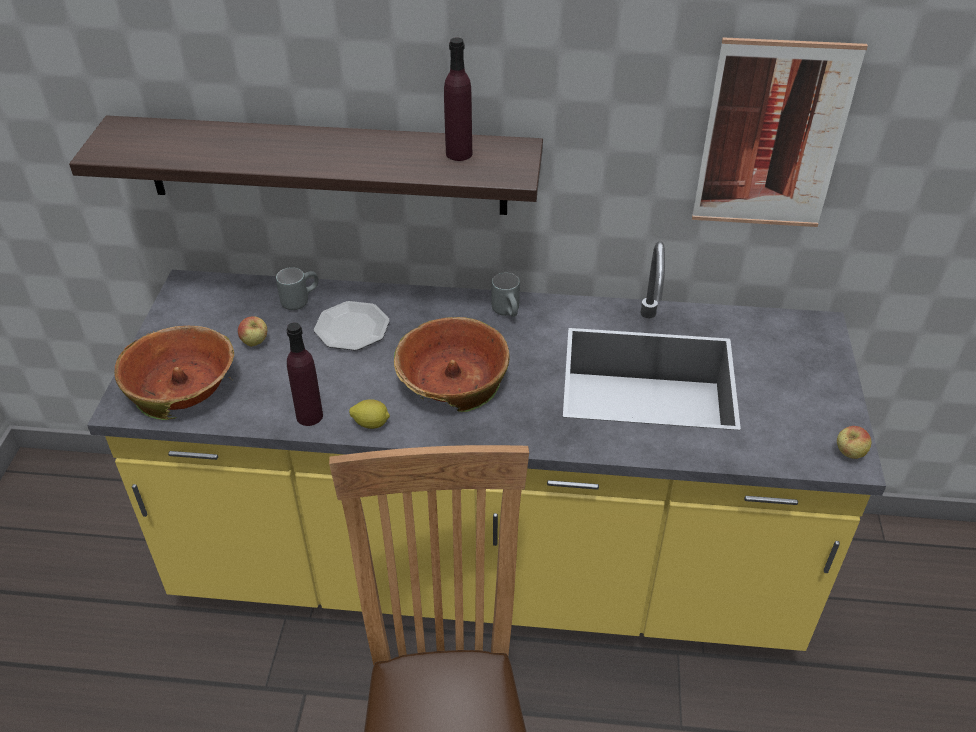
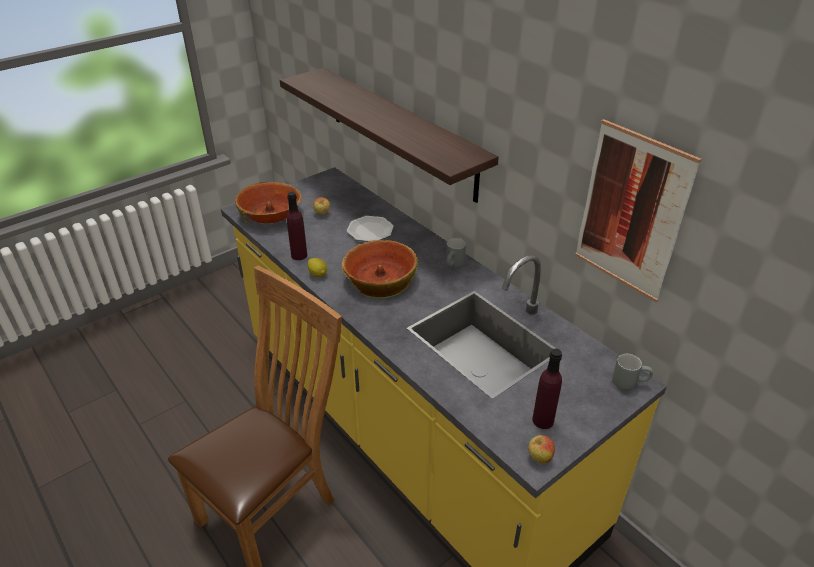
camera: 45 degrees right, 5 degrees down
grey mug [276,267,319,310] -> grey mug moved to [612,354,653,390]
purple bottle [444,37,472,161] -> purple bottle moved to [532,349,562,429]

